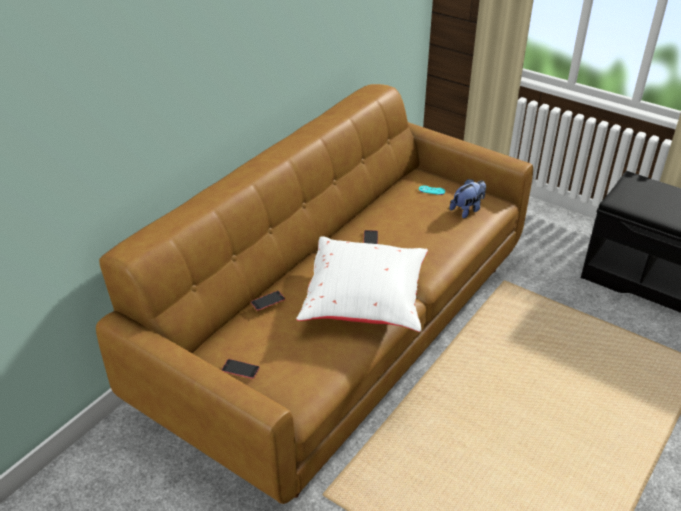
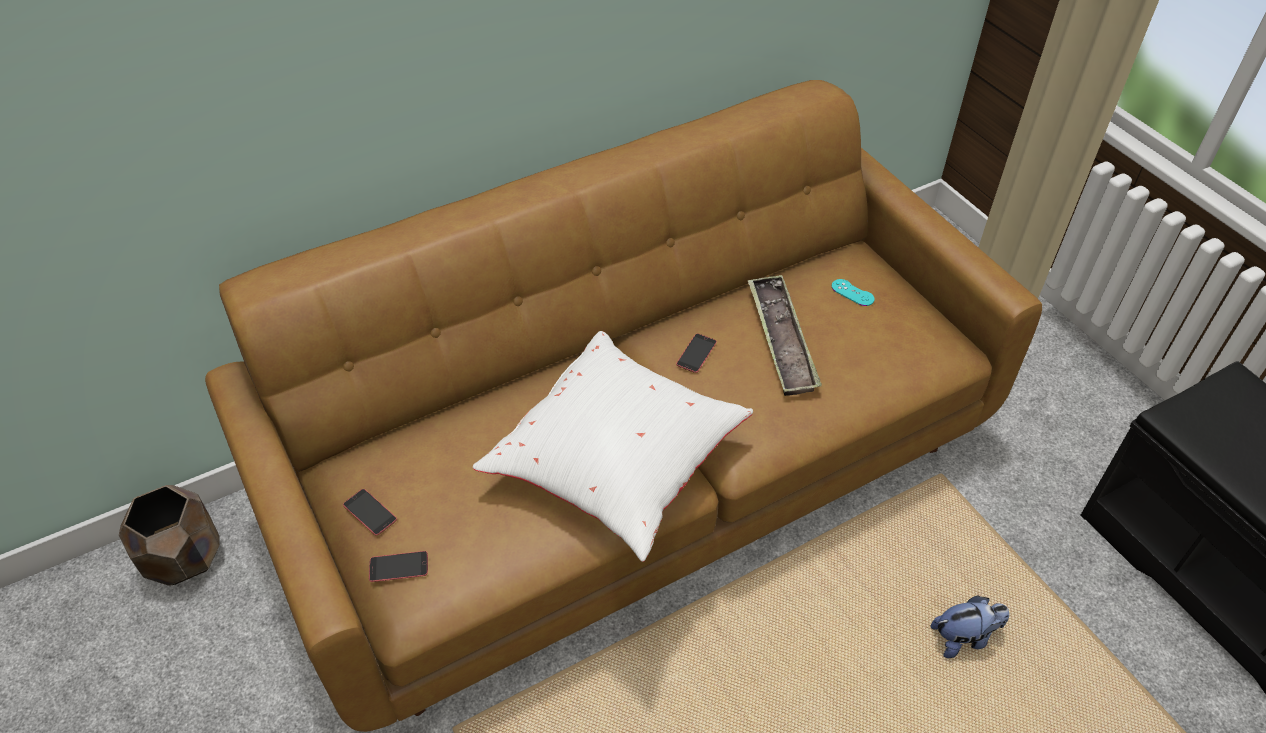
camera: 25 degrees right, 10 degrees up
phone [251,291,285,311] -> phone moved to [369,551,428,582]
plush toy [450,179,486,218] -> plush toy moved to [930,595,1009,658]
none -> brown planter [119,485,220,586]
none -> tray [748,275,822,396]

